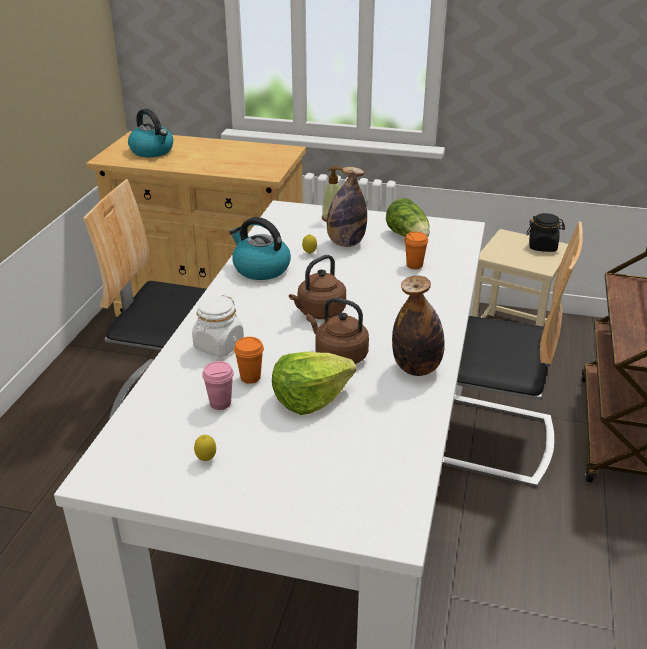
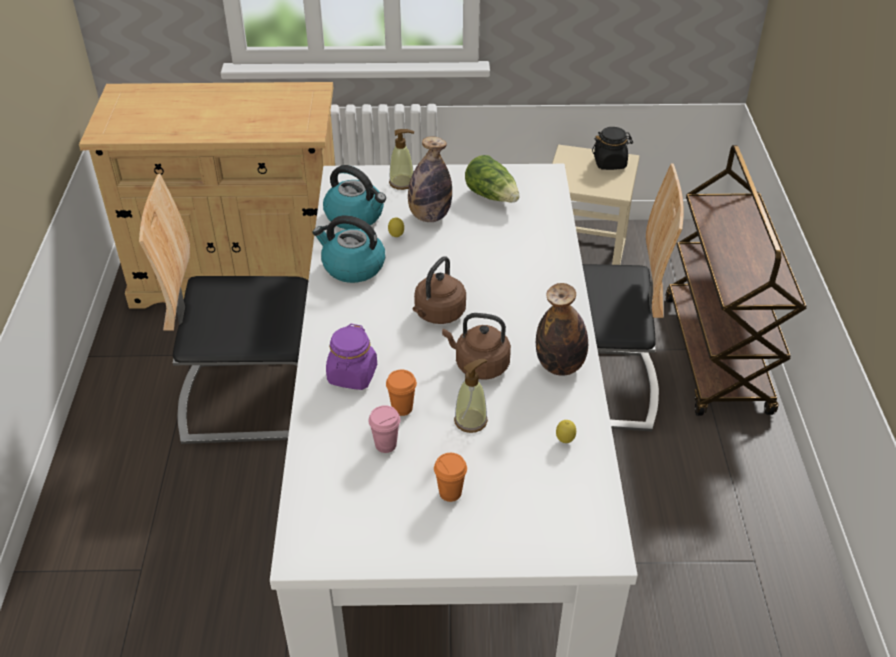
camera: 15 degrees left, 10 degrees up
kettle [128,109,173,157] -> kettle moved to [323,165,386,229]
white jar [192,295,244,357] -> purple jar [326,324,377,390]
lemon [194,435,216,461] -> lemon moved to [556,420,576,443]
lettuce [272,352,356,415] -> soap dispenser [454,359,488,433]
orange cup [404,232,428,269] -> orange cup moved to [434,453,467,502]

